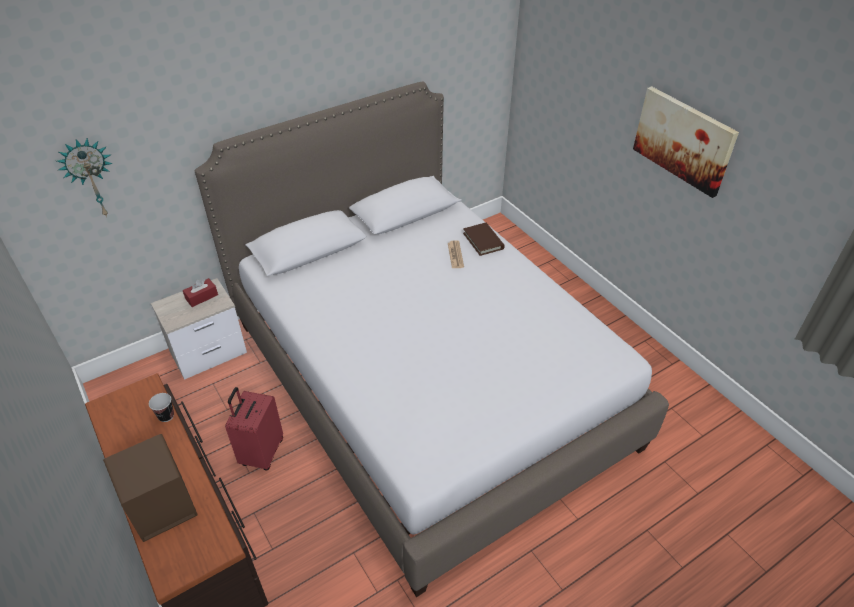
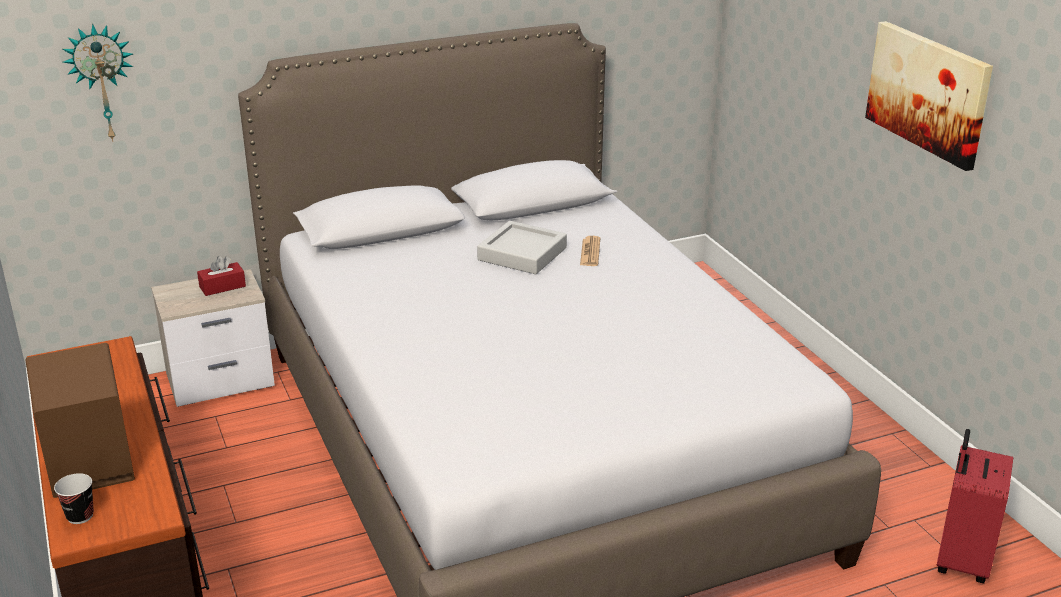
camera: 10 degrees right, 15 degrees down
cup [149,393,174,422] -> cup moved to [54,473,94,524]
red suitcase [225,387,283,471] -> red suitcase moved to [936,429,1013,583]
brown book [463,223,505,256] -> none
none -> grey tray [477,221,567,274]

